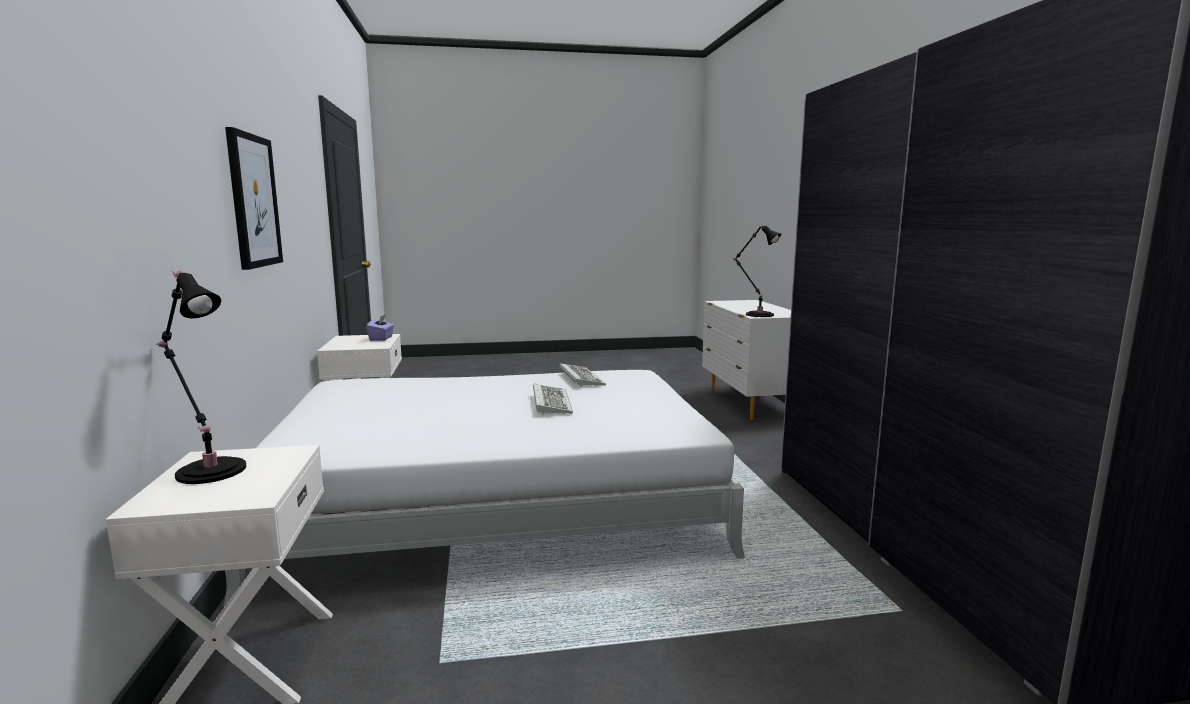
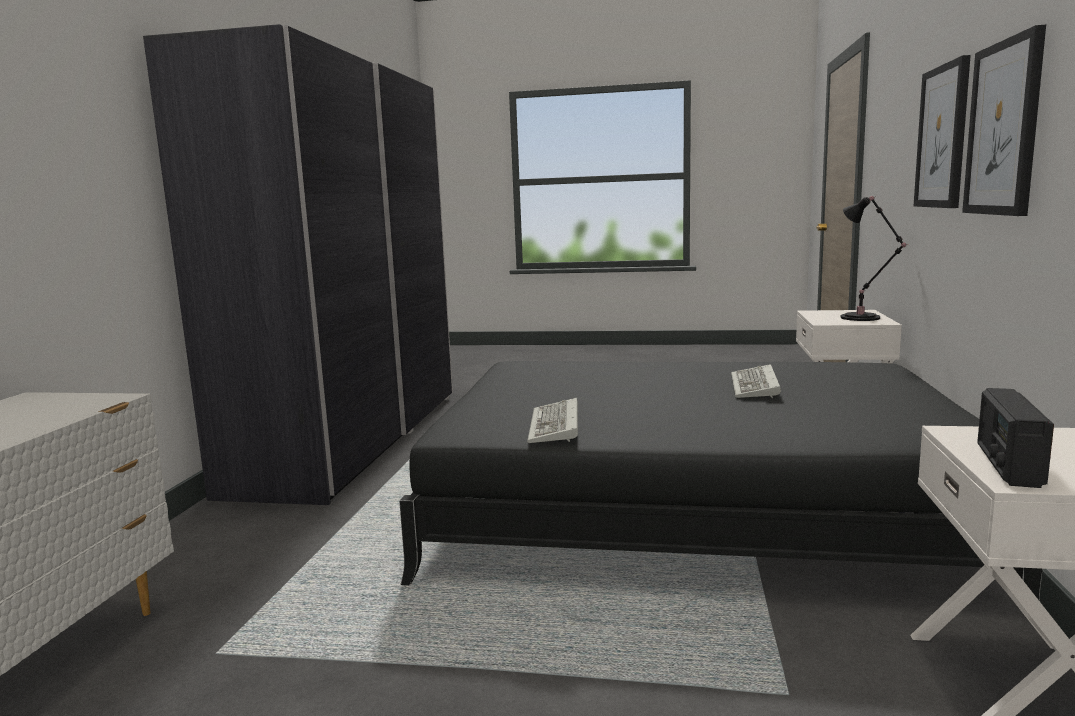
camera: 160 degrees left, 0 degrees up
white bed [223,370,745,607] -> black bed [399,361,1043,601]
purple tissue box [366,314,394,341] -> radio [977,388,1054,488]
keyboard [533,384,573,415] -> keyboard moved to [731,364,781,398]
black table lamp [734,225,781,317] -> none
none -> picture [914,55,971,208]

